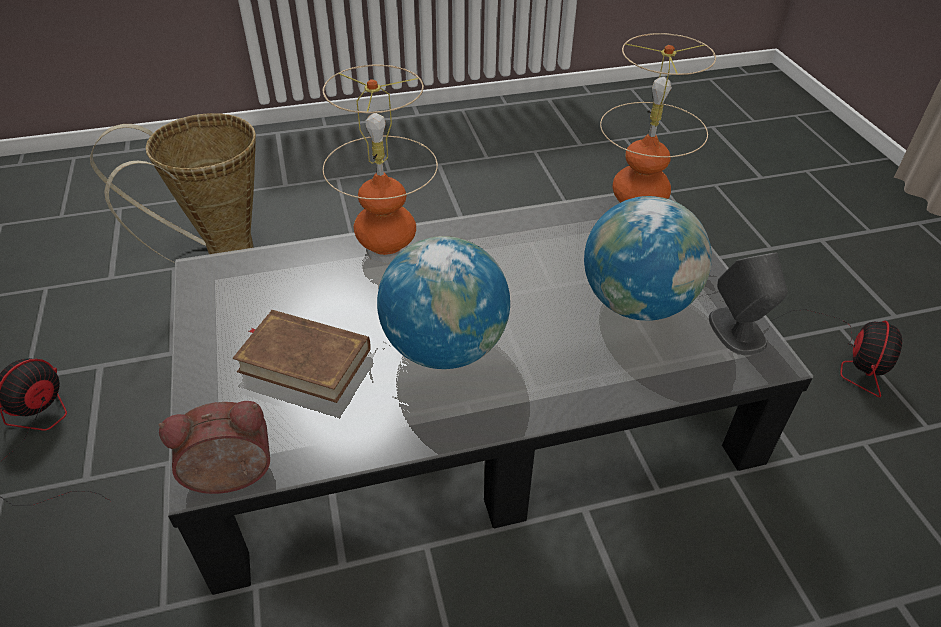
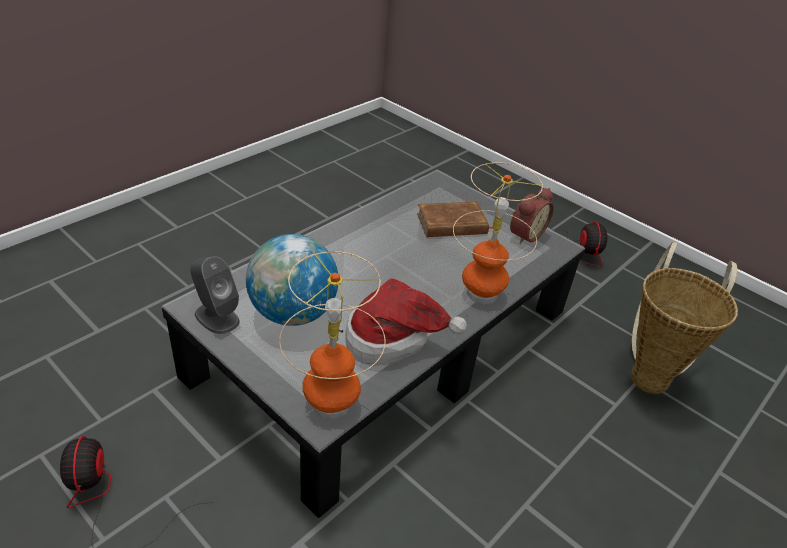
camera: 145 degrees right, 5 degrees down
alarm clock [159,401,270,494] -> alarm clock moved to [510,188,554,244]
globe [377,236,510,369] -> none
none -> hat [345,278,467,366]

